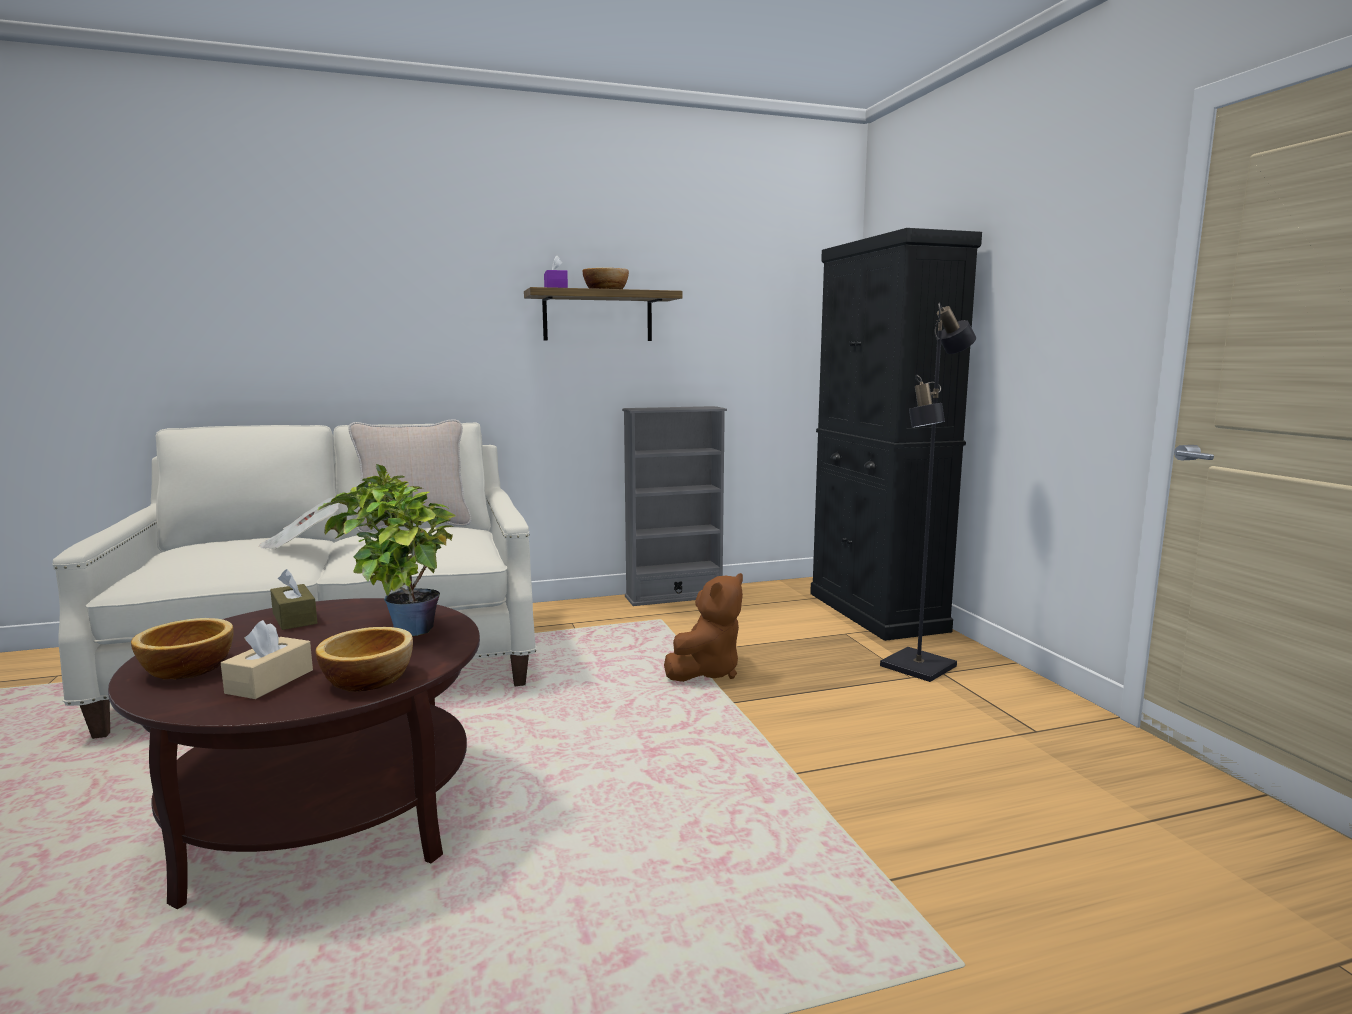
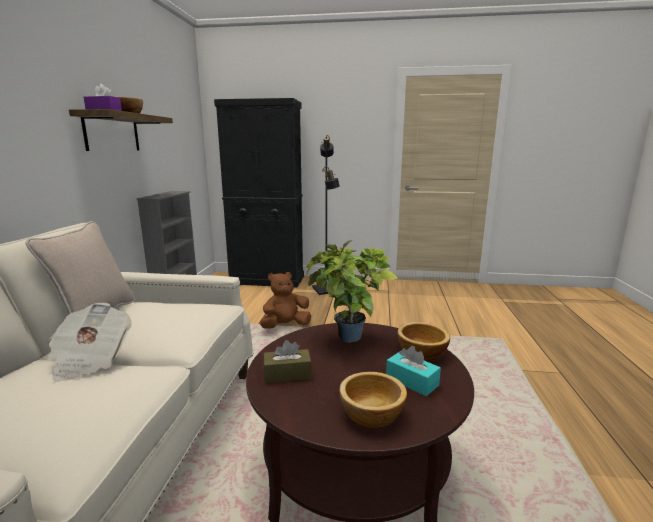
camera: 65 degrees left, 5 degrees up
beige tissue box [221,620,313,699] -> turquoise tissue box [386,346,441,396]
brown plush toy [664,573,743,682] -> brown plush toy turned 90 degrees counterclockwise [260,272,311,329]

